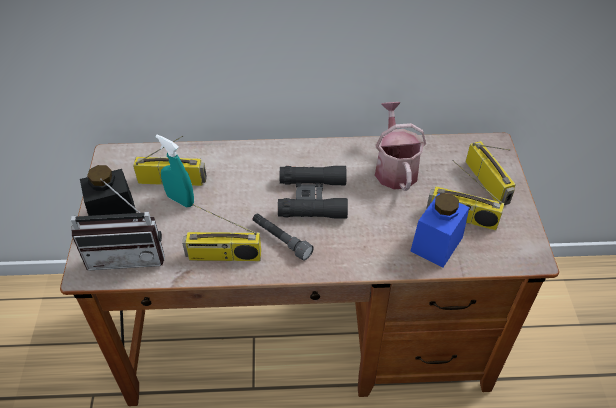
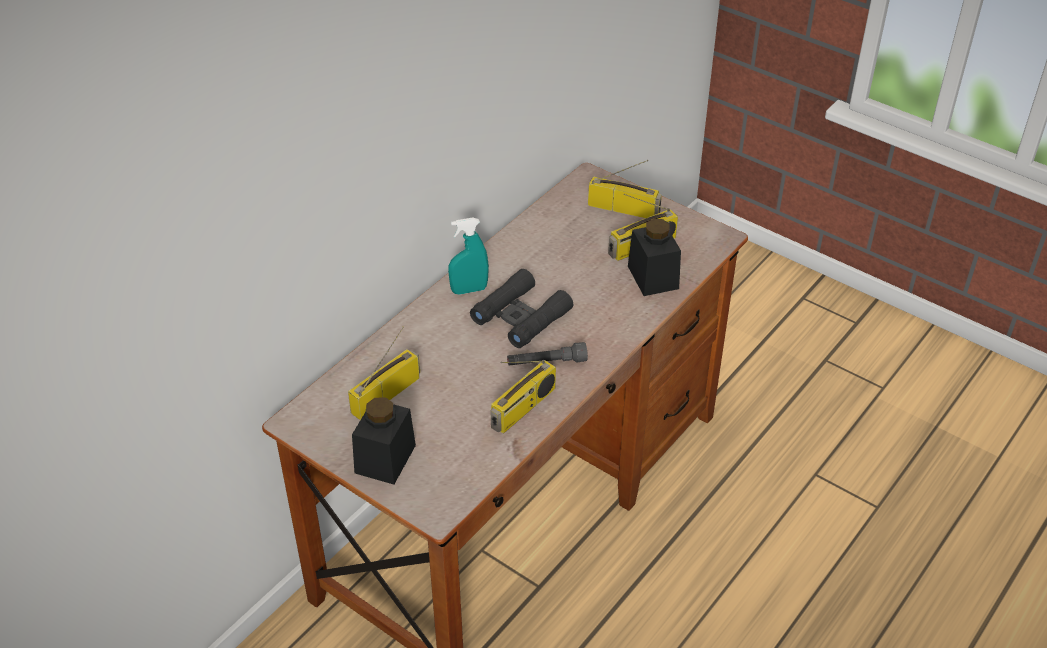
camera: 50 degrees left, 5 degrees down
radio [71,179,165,271] -> none
turquoise spray bottle [155,135,194,207] -> turquoise spray bottle moved to [448,217,489,295]
watering can [375,102,426,191] -> none
blue jar [410,193,469,267] -> black jar [628,219,681,296]

